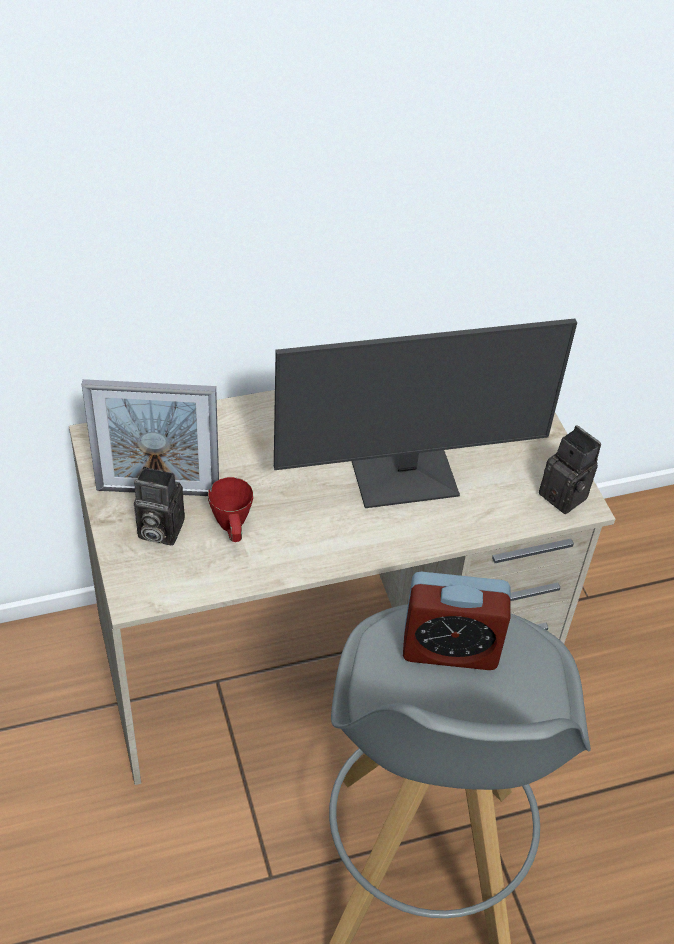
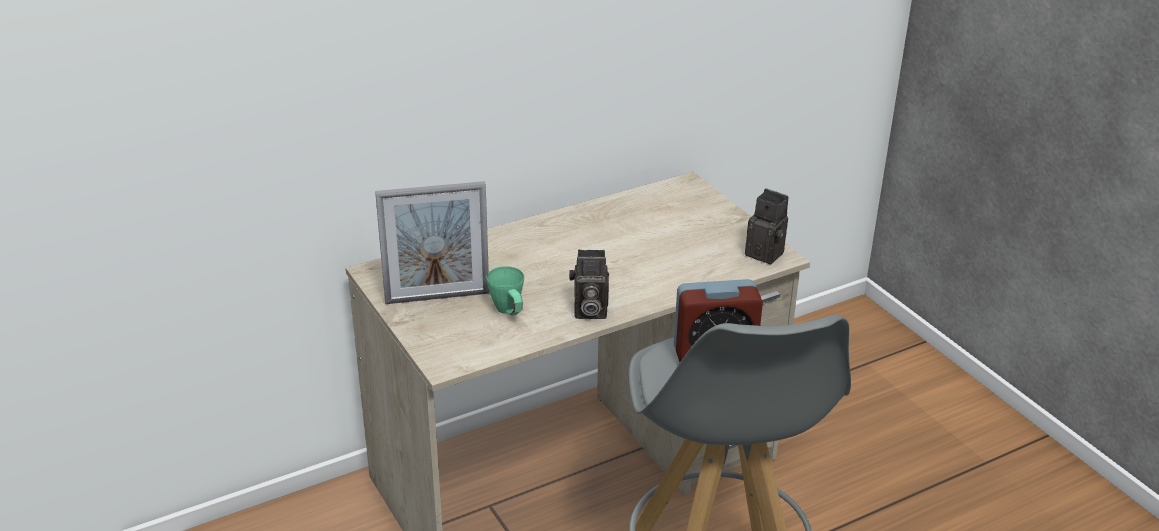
camera: 10 degrees left, 15 degrees down
camera [134,467,185,546] -> camera moved to [569,250,609,319]
red mug [208,477,253,542] -> green mug [486,266,524,315]
monitor [274,318,577,508] -> none

